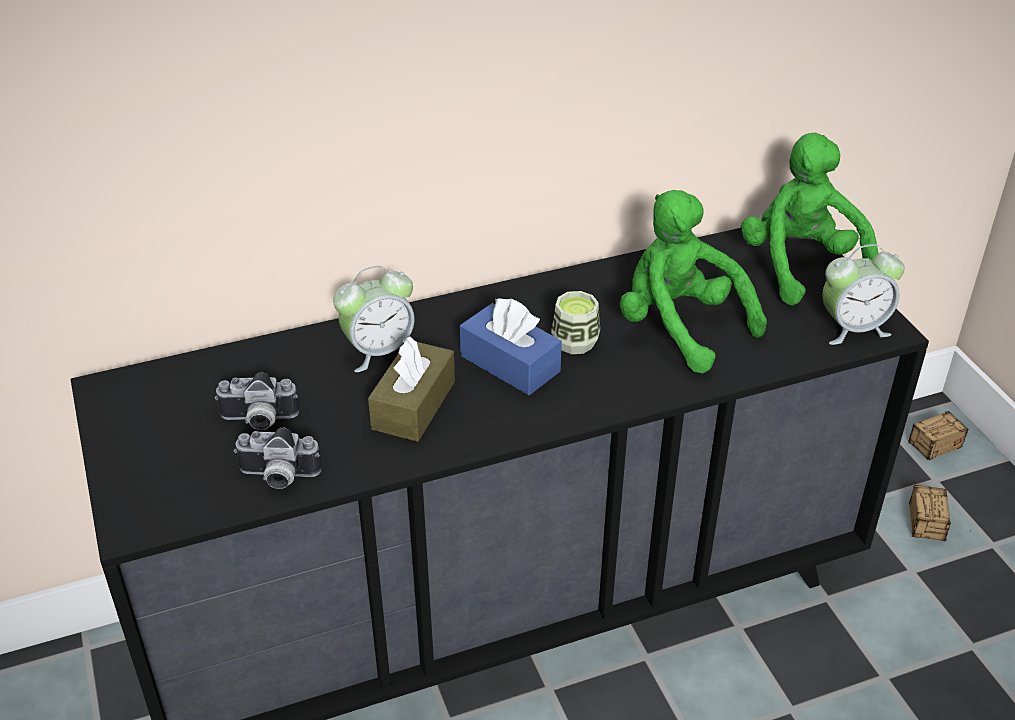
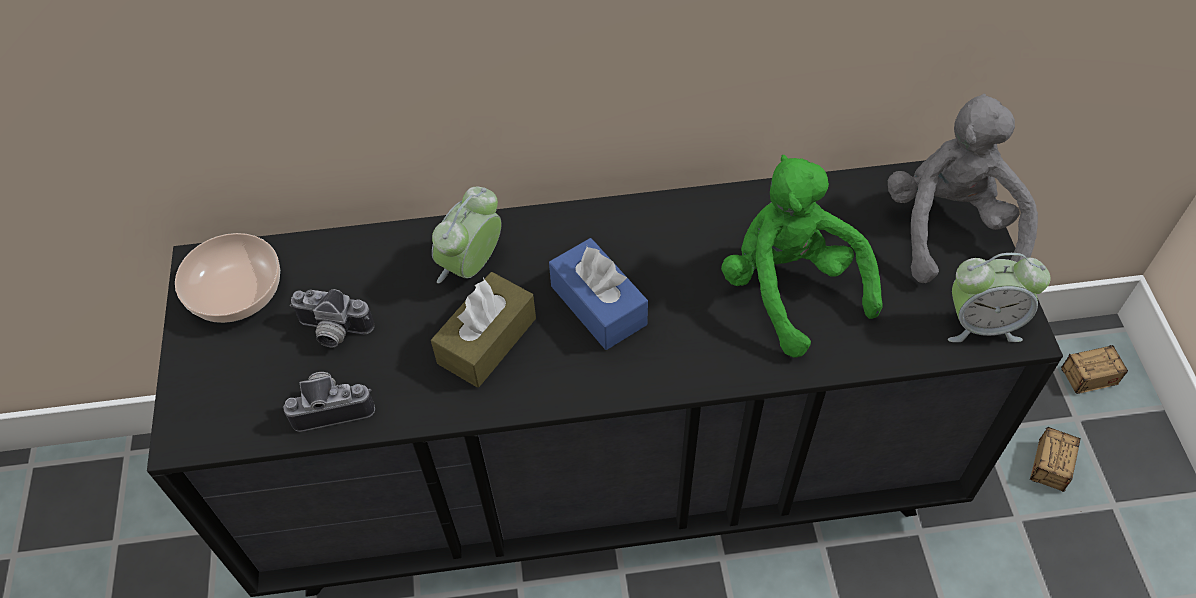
camera: 15 degrees right, 15 degrees up
camera [234,428,322,489] -> camera turned 150 degrees clockwise [283,372,375,432]
alarm clock [333,266,414,372] -> alarm clock turned 135 degrees clockwise [432,187,502,283]
cup [551,291,600,354] -> none
green plush toy [741,133,878,305] -> grey plush toy [888,93,1038,283]
none -> bowl [175,233,280,323]

